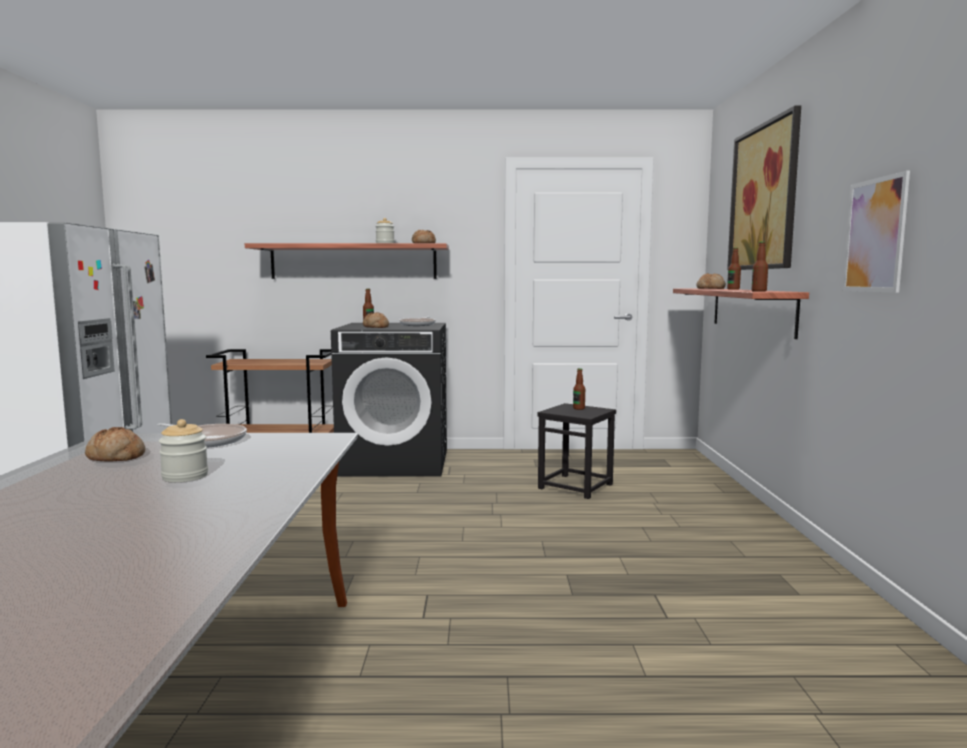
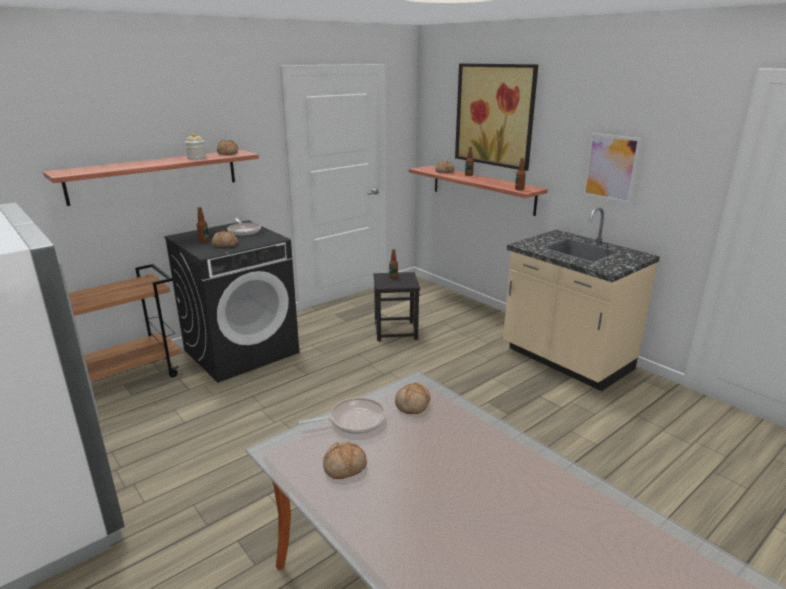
camera: 40 degrees left, 15 degrees up
jar [159,419,208,482] -> none
none -> bread [395,383,430,414]
none -> beige counter [503,207,660,391]

